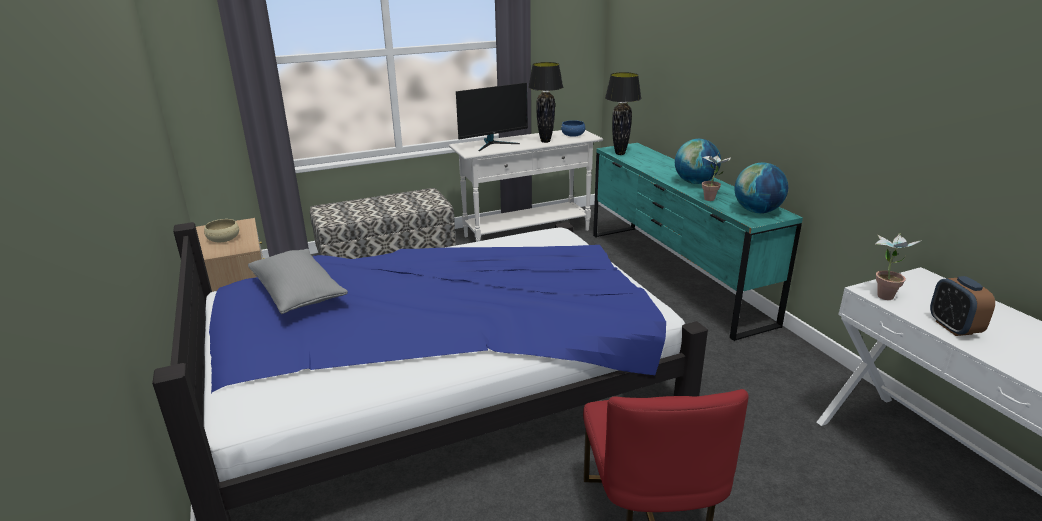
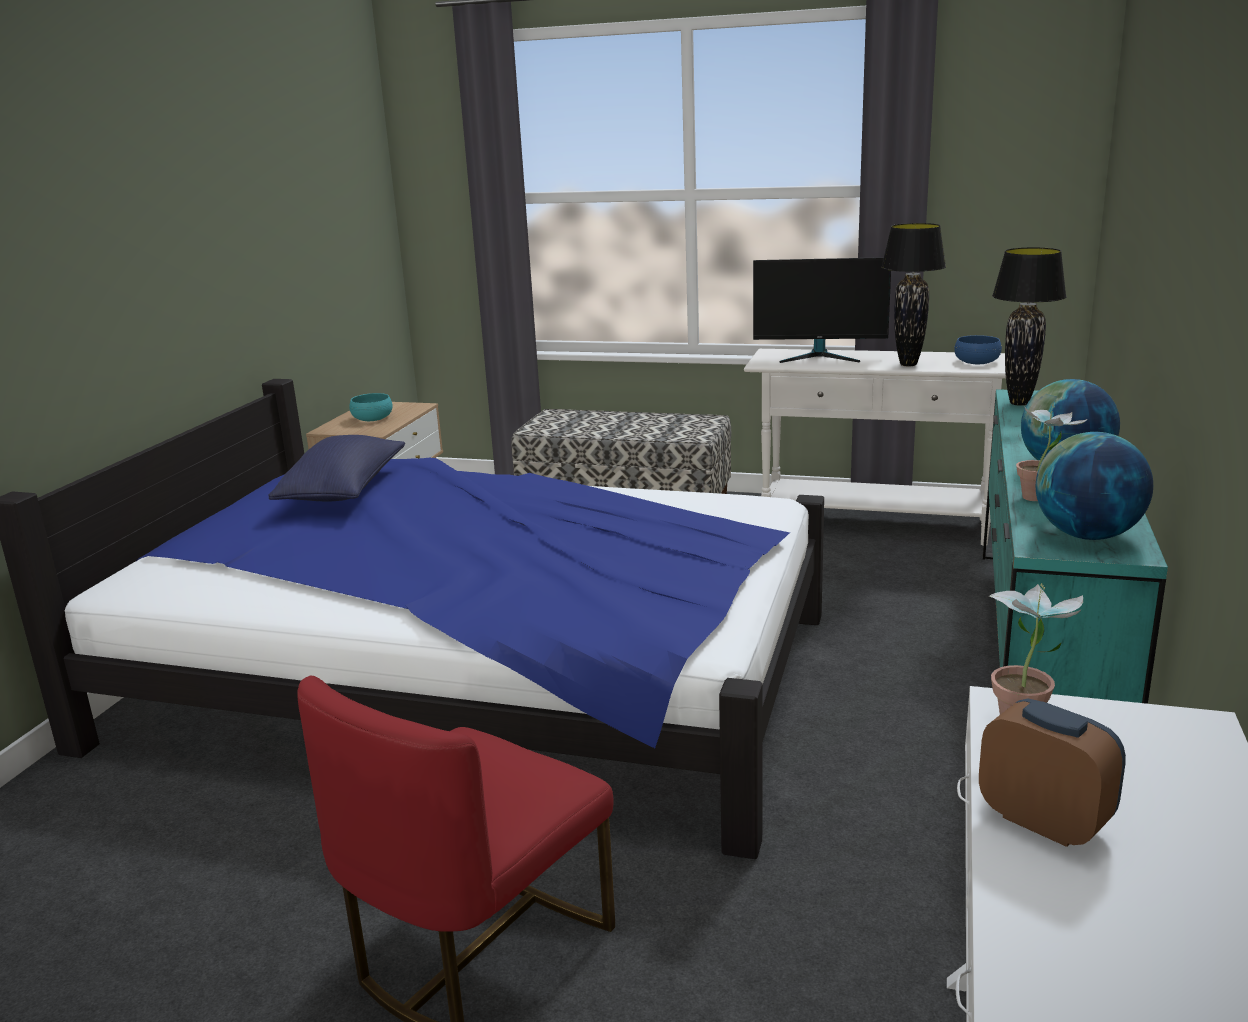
camera: 40 degrees right, 5 degrees down
beige bowl [204,219,239,242] -> turquoise bowl [349,393,393,421]
grey pillow [248,249,348,314] -> blue pillow [268,435,405,502]
alarm clock [930,276,995,336] -> alarm clock turned 105 degrees clockwise [979,699,1126,847]

